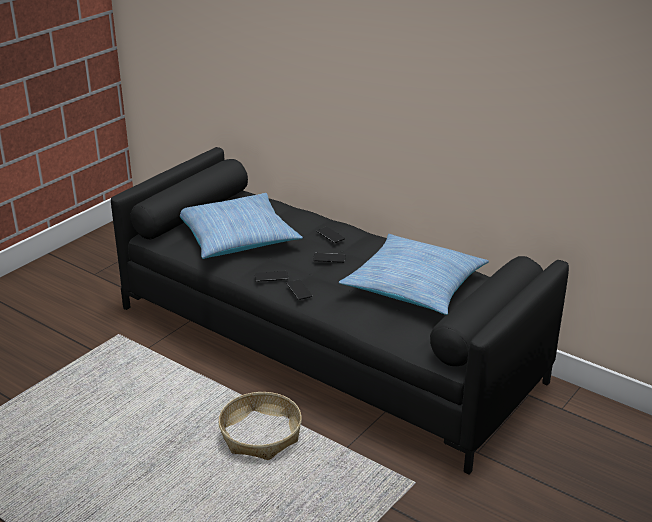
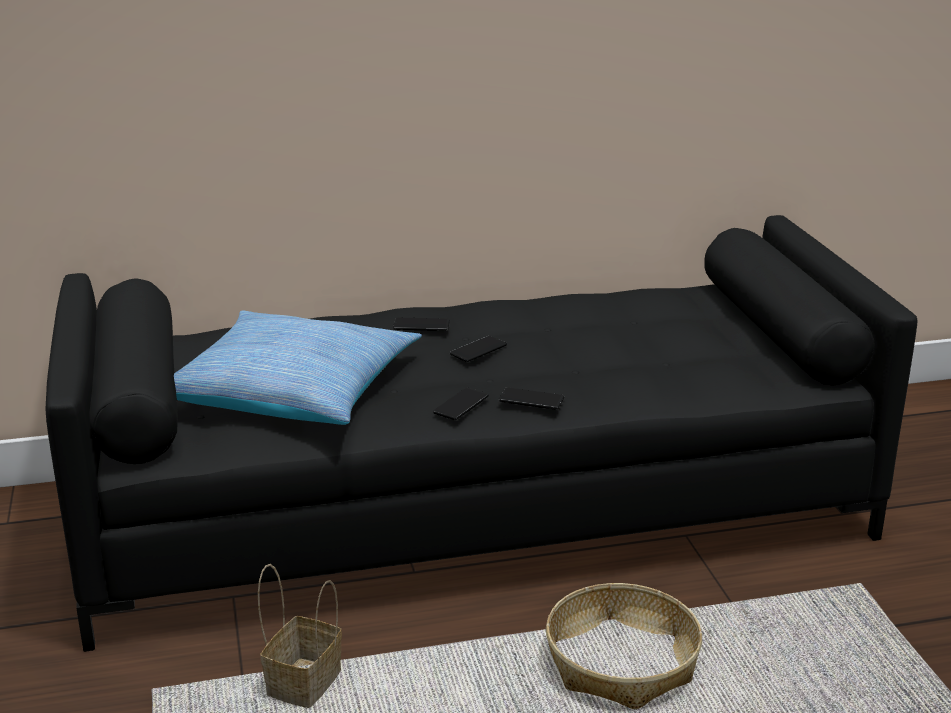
camera: 50 degrees left, 5 degrees down
pillow [339,234,489,315] -> none
none -> basket [258,564,342,708]

